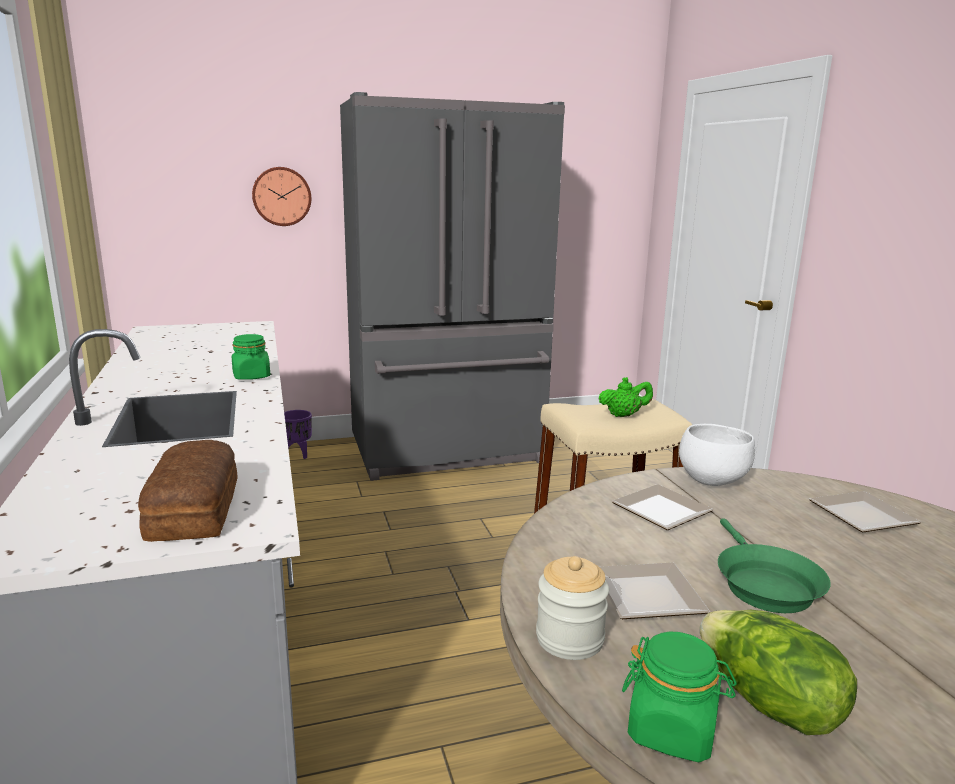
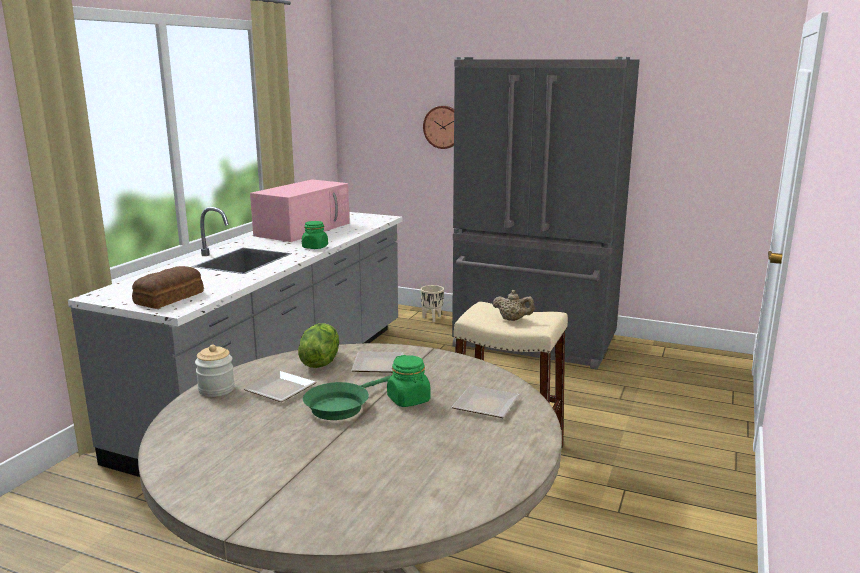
camera: 40 degrees right, 0 degrees up
purple planter [284,410,312,459] -> beige planter [421,285,444,322]
green teapot [598,377,653,417] -> beige teapot [492,290,535,321]
green jar [622,632,737,762] -> green jar moved to [387,355,431,407]
white bowl [679,424,755,486] -> none
lettuce [699,610,857,735] -> lettuce moved to [298,323,339,368]
none -> pink microwave [250,180,350,242]

